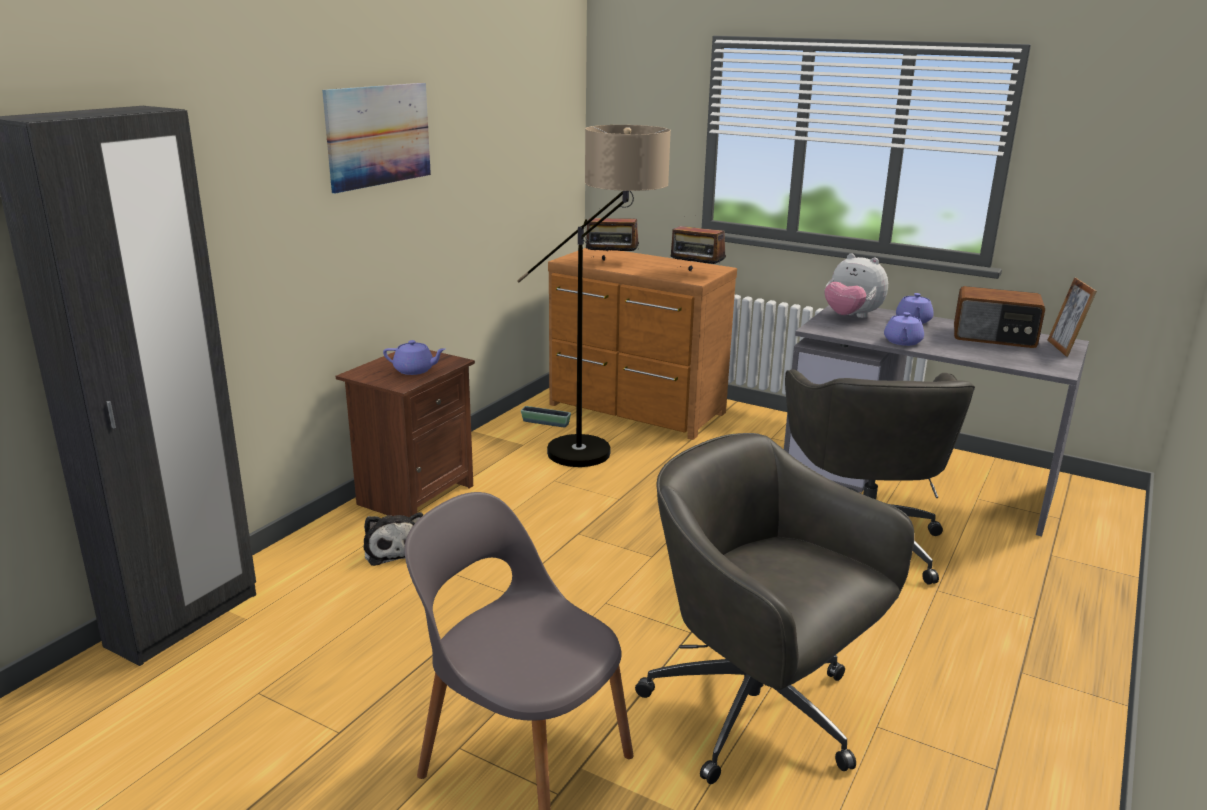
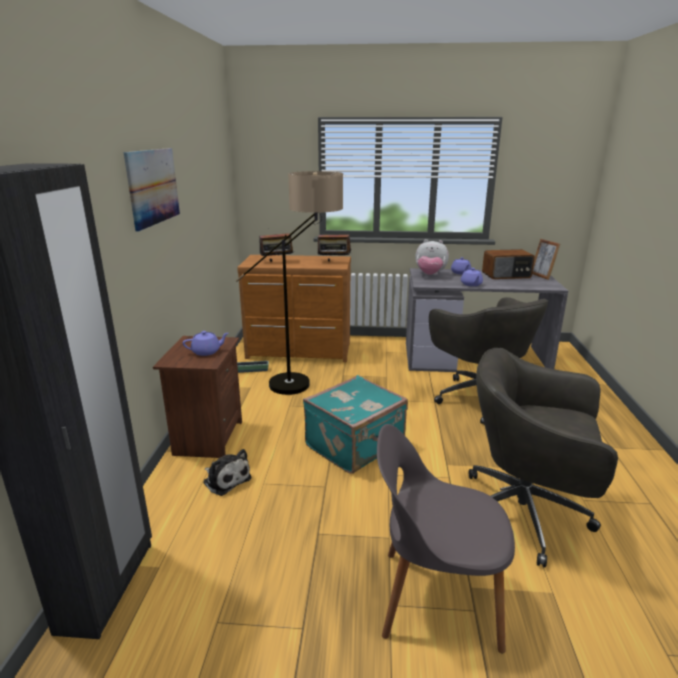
camera: 25 degrees left, 0 degrees up
none -> turquoise suitcase [303,375,408,474]

